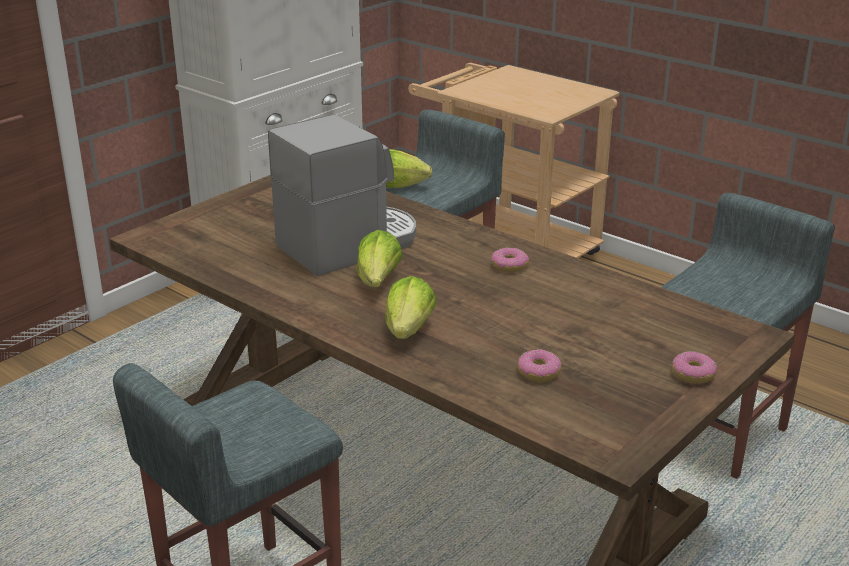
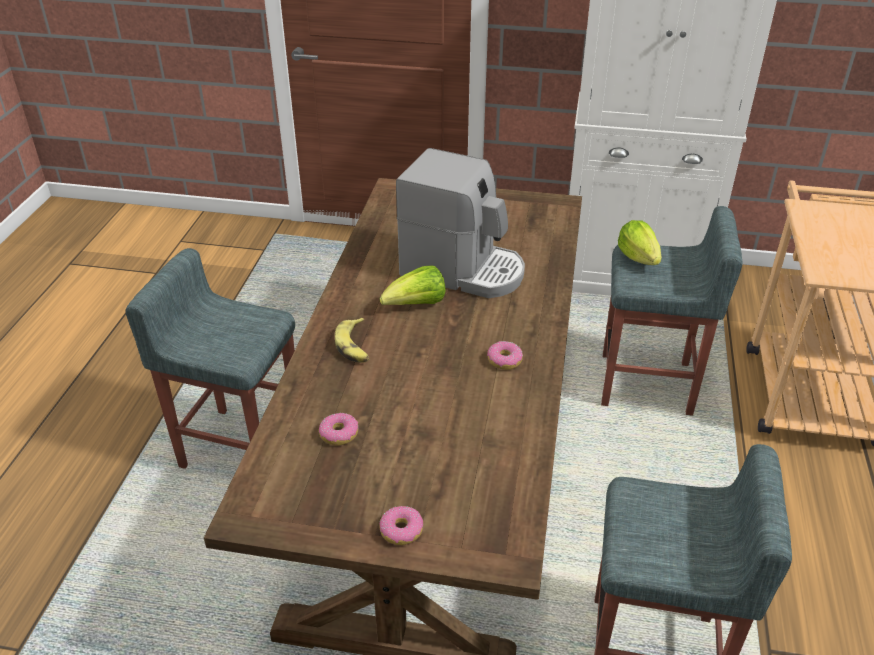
camera: 60 degrees right, 10 degrees up
lettuce [385,276,436,339] -> banana [335,318,369,363]

